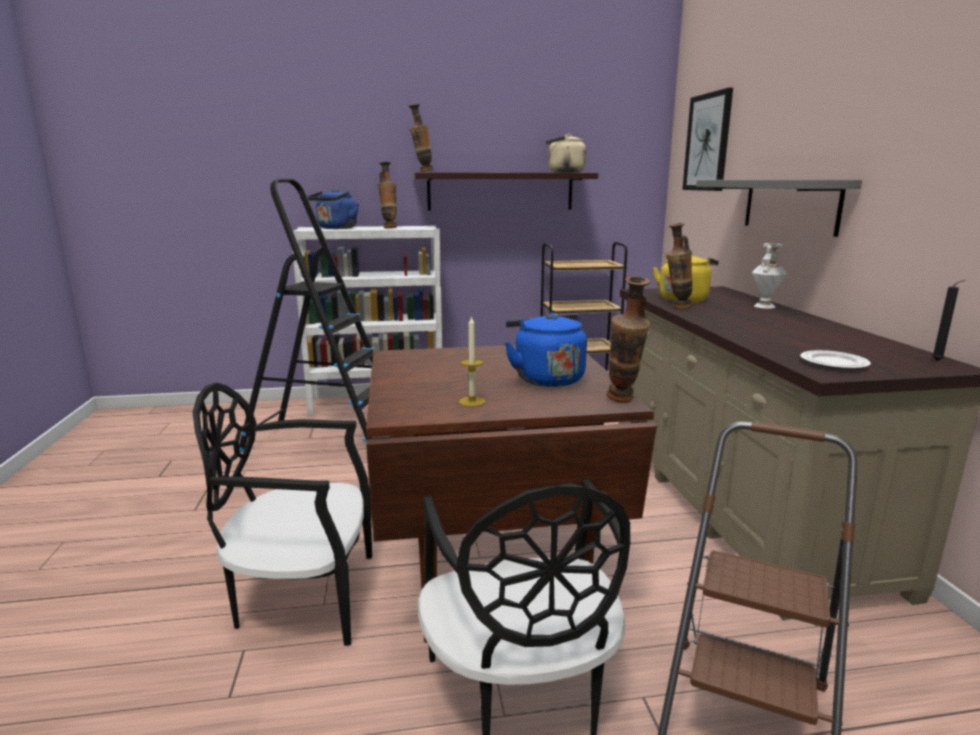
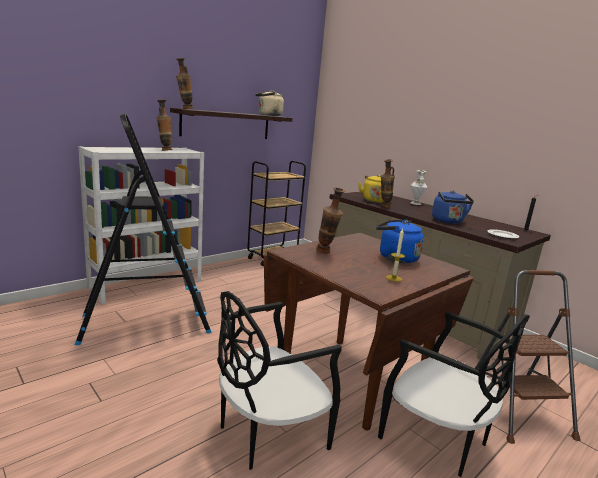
camera: 35 degrees left, 0 degrees up
blue kettle [307,189,359,229] -> blue kettle moved to [432,191,474,224]
vase [607,276,650,403] -> vase moved to [316,187,345,253]
picture [682,88,733,191] -> none
grey shelf [696,180,862,237] -> none

